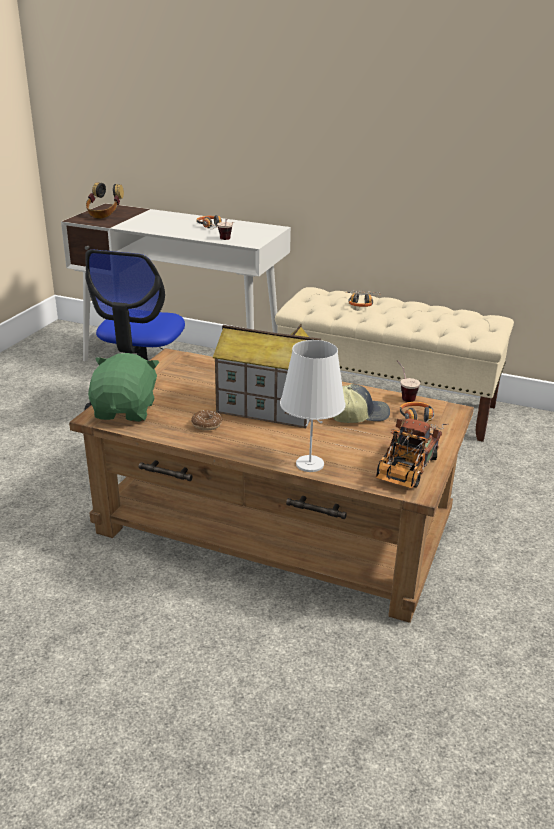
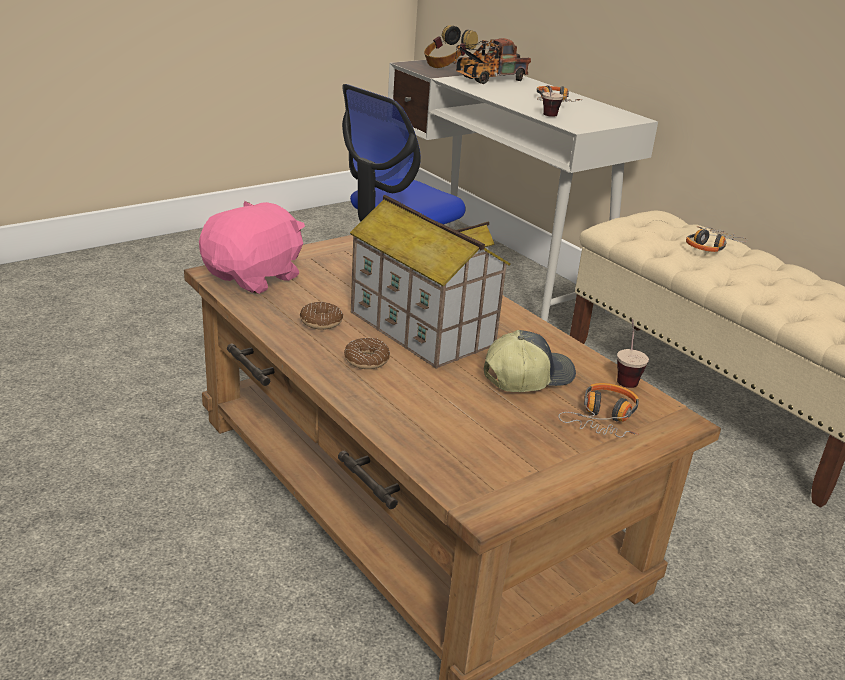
camera: 30 degrees right, 0 degrees up
green plush toy [88,353,159,422] -> pink plush toy [199,201,305,294]
white table lamp [280,340,346,472] -> none
cap [332,384,390,423] -> cap turned 45 degrees counterclockwise [484,330,576,392]
toy truck [375,419,442,488] -> toy truck moved to [453,38,531,84]
none -> donut [344,338,390,369]

